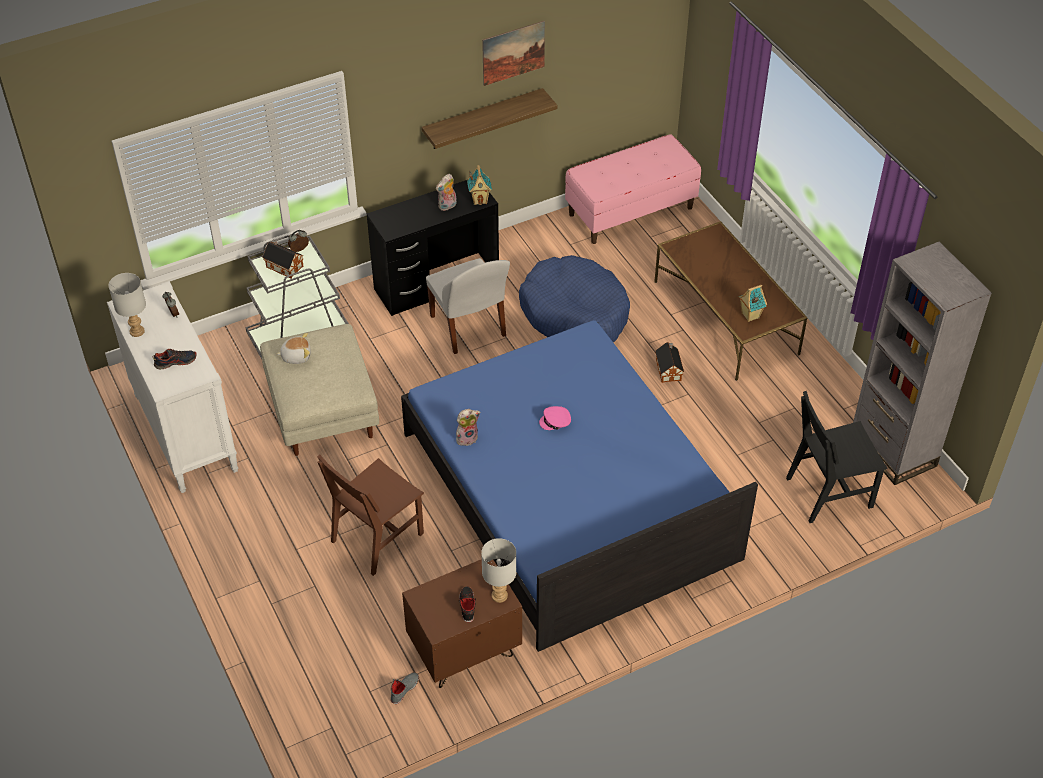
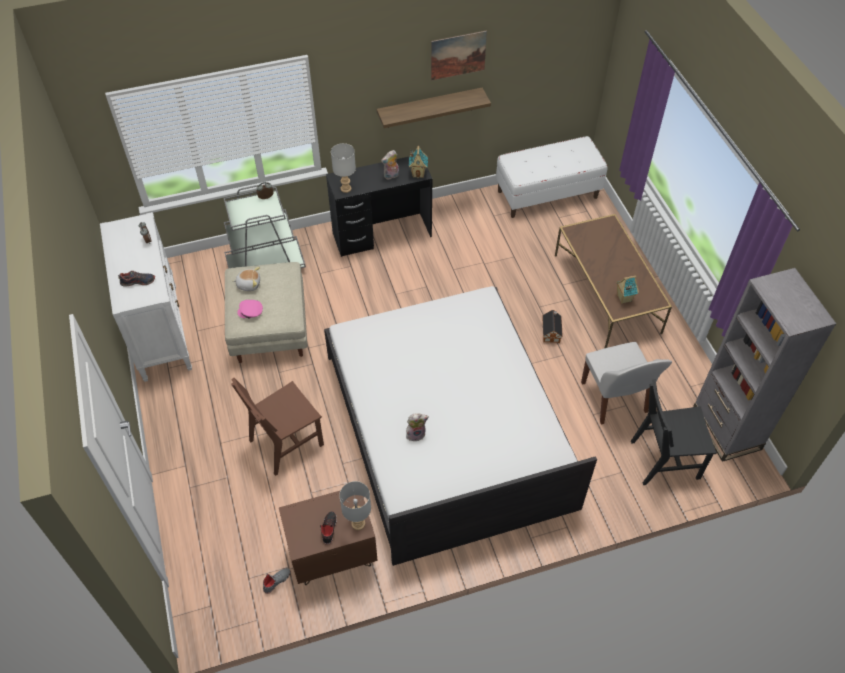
camera: 10 degrees right, 5 degrees up
grey table lamp [108,273,146,337] -> grey table lamp moved to [331,143,356,193]
toy house [262,240,304,278] -> none
blue bed [401,320,758,652] -> white bed [324,286,597,566]
white chair [426,258,510,354] -> white chair moved to [581,342,672,425]
plush toy [456,409,480,446] -> plush toy moved to [406,413,429,442]
blue dog bed [519,255,630,342] -> none
pink cap [539,406,571,430] -> pink cap moved to [237,300,263,319]
pink bench [565,134,701,244] -> white bench [496,136,607,218]

